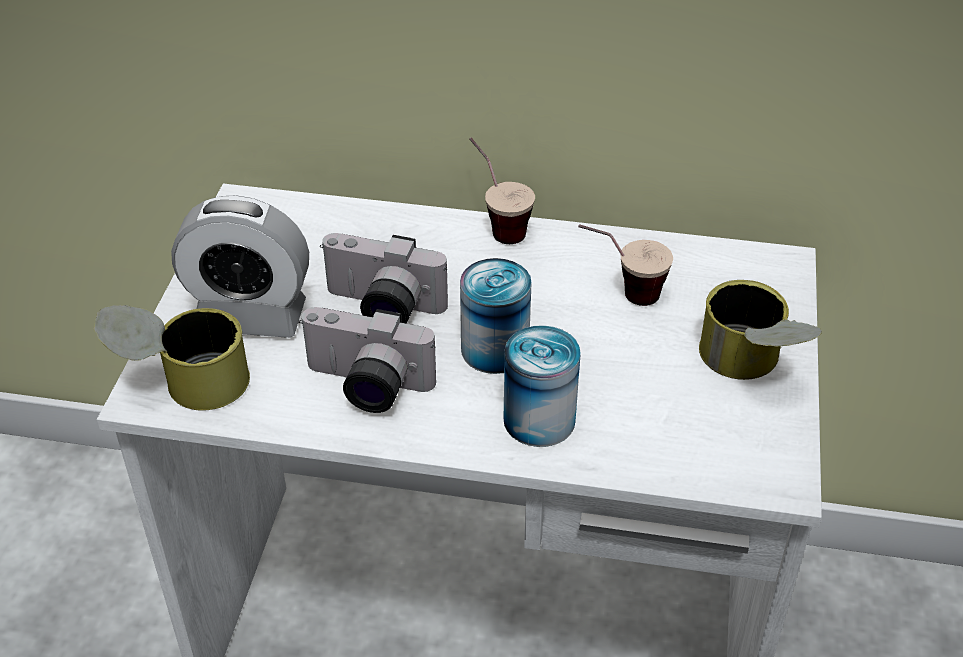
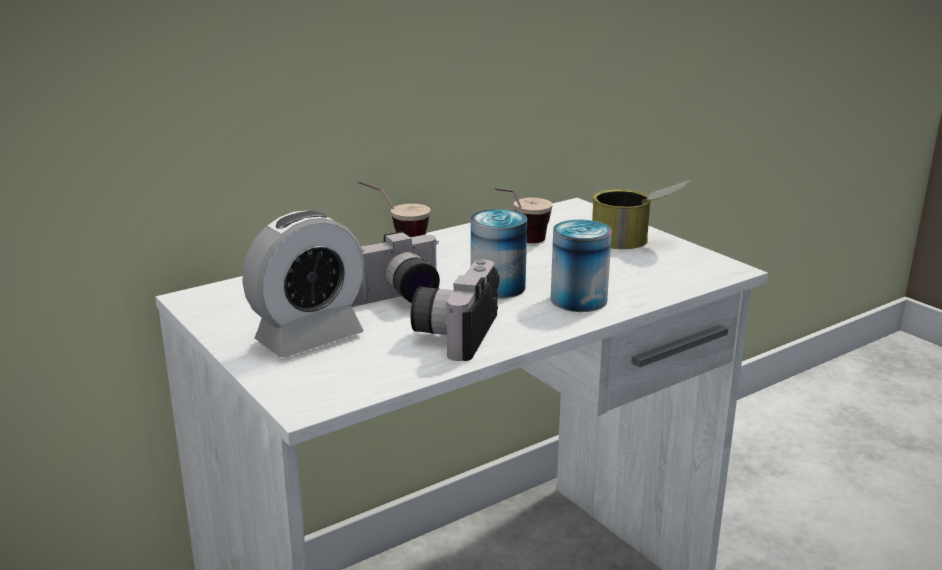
camera: 45 degrees left, 20 degrees down
can [94,305,250,411] -> none
camera [299,307,436,413] -> camera turned 135 degrees clockwise [410,260,500,361]

